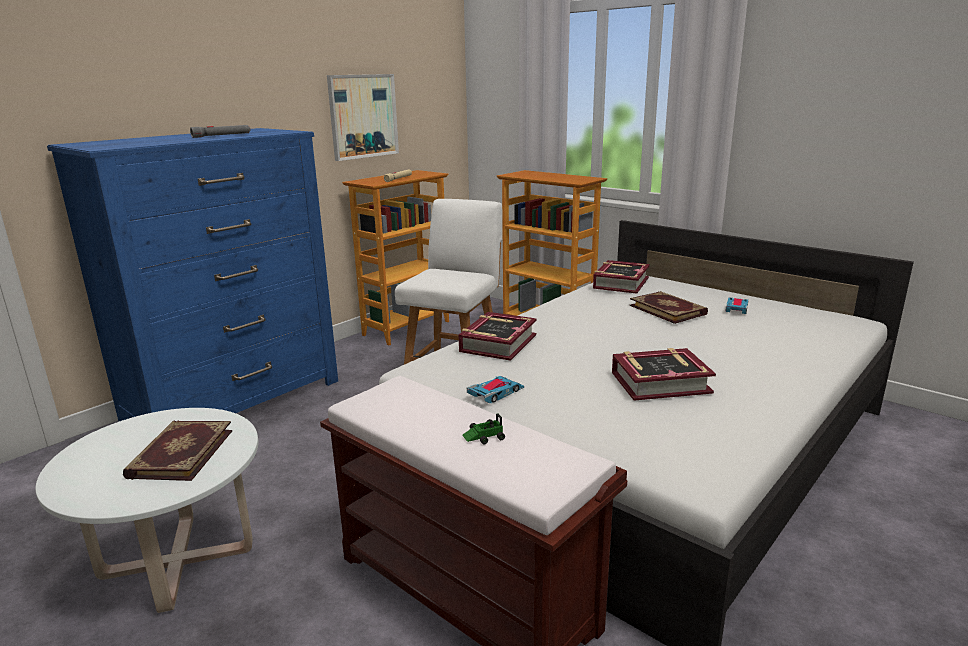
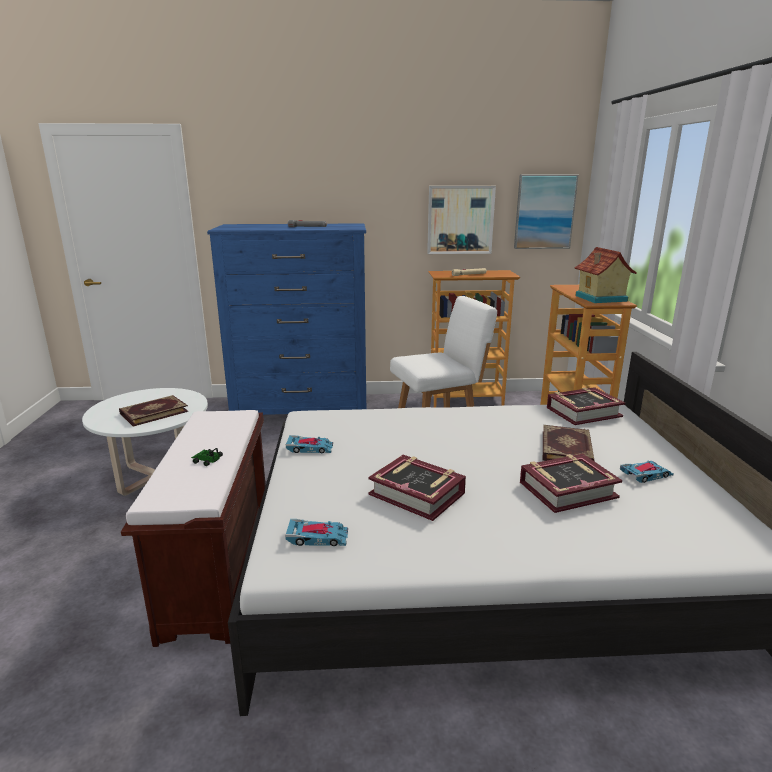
camera: 45 degrees right, 0 degrees up
book [459,312,537,361] -> book moved to [520,454,622,513]
none -> toy car [285,519,348,546]
none -> picture [514,175,578,249]
none -> toy house [574,247,637,303]

